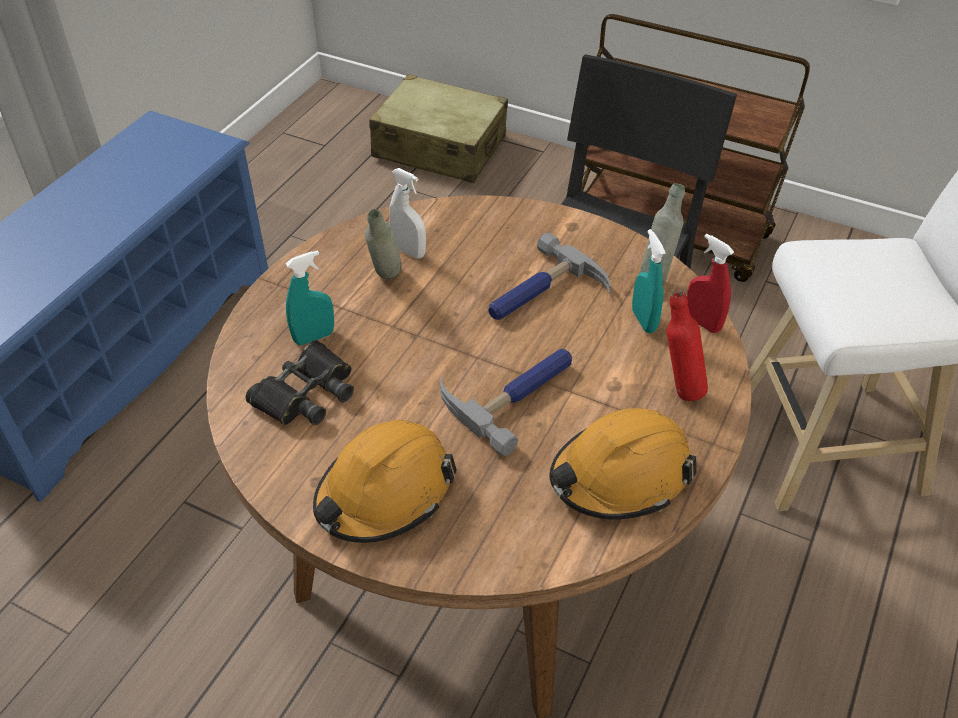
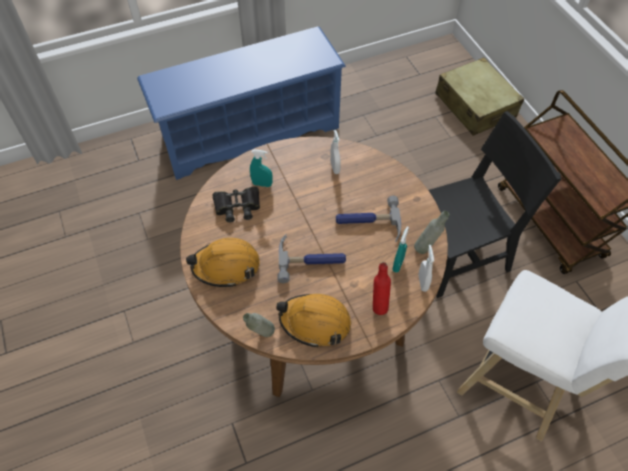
camera: 40 degrees right, 10 degrees up
grey bottle [365,209,401,279] -> grey bottle moved to [243,313,275,337]
red spray bottle [687,234,734,333] -> white spray bottle [419,245,434,292]

